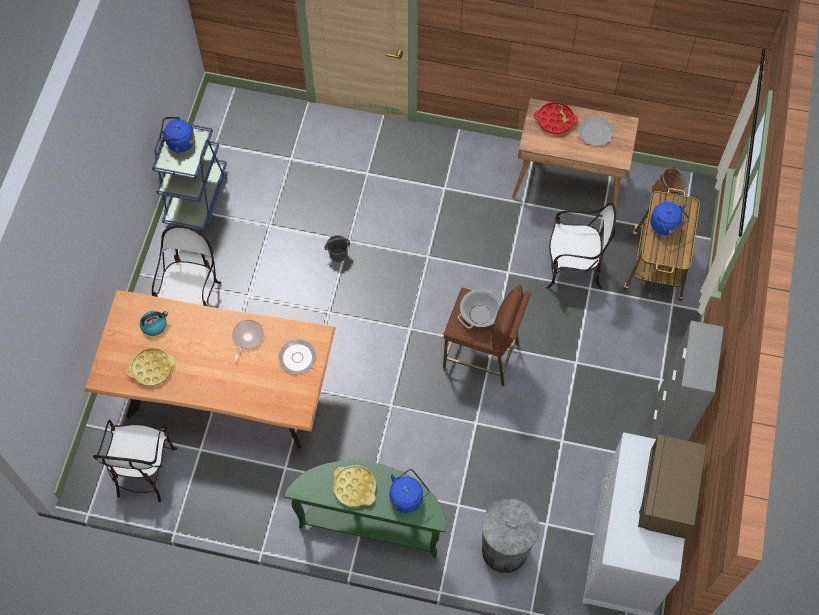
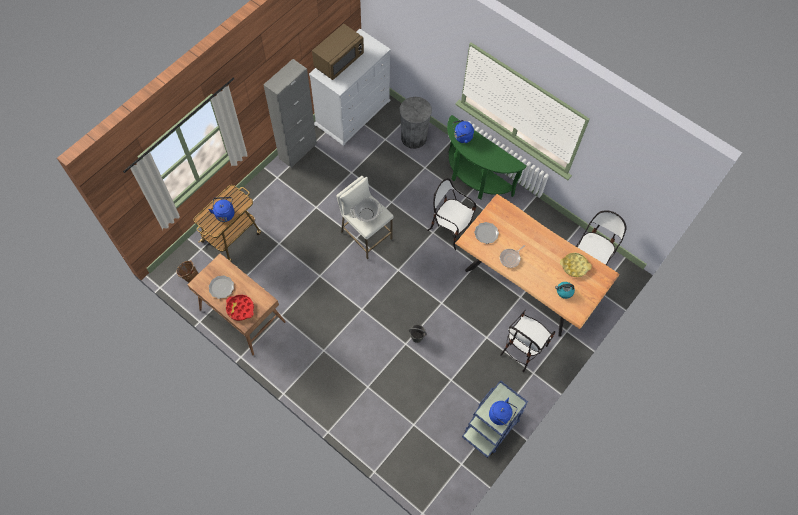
camera: 155 degrees left, 0 degrees up
yellow tray [333,465,376,507] -> none
brown stool [443,284,531,386] -> white stool [336,176,393,260]
chair [547,202,616,289] -> chair moved to [427,178,476,250]

